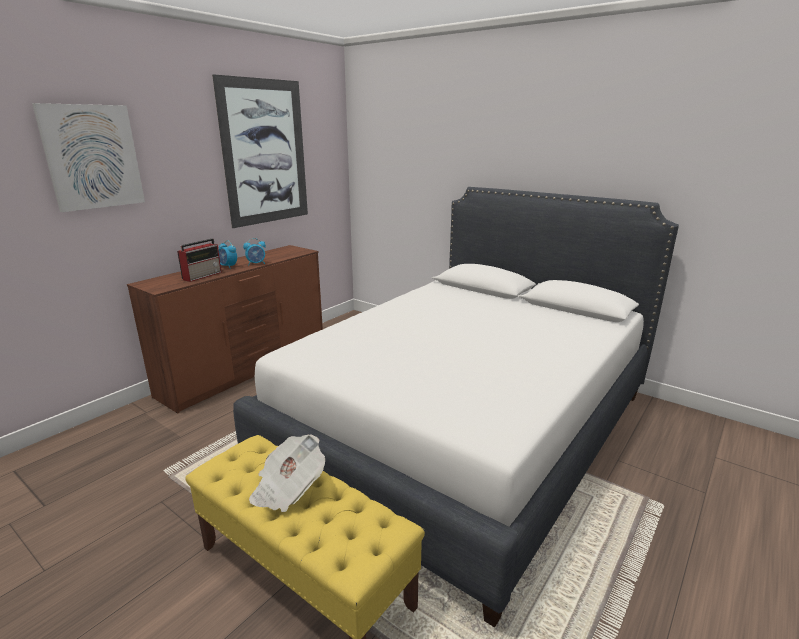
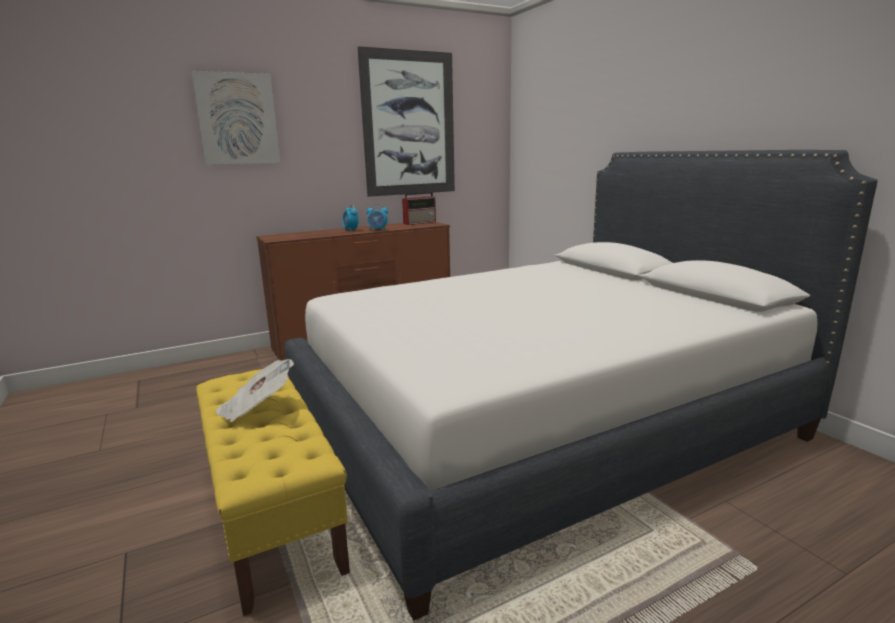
camera: 25 degrees right, 5 degrees down
radio [177,238,222,282] -> radio moved to [402,192,436,225]

